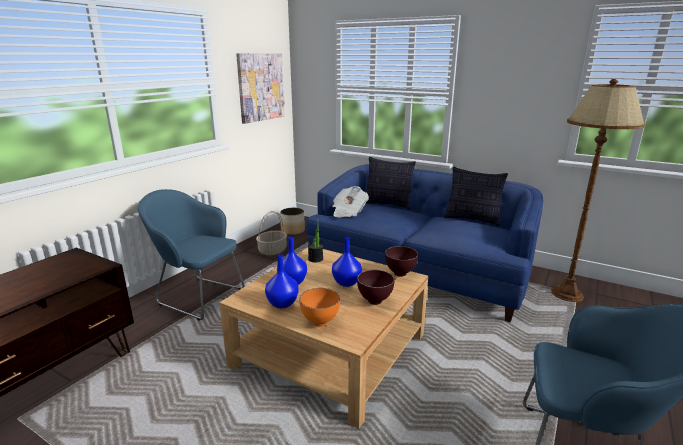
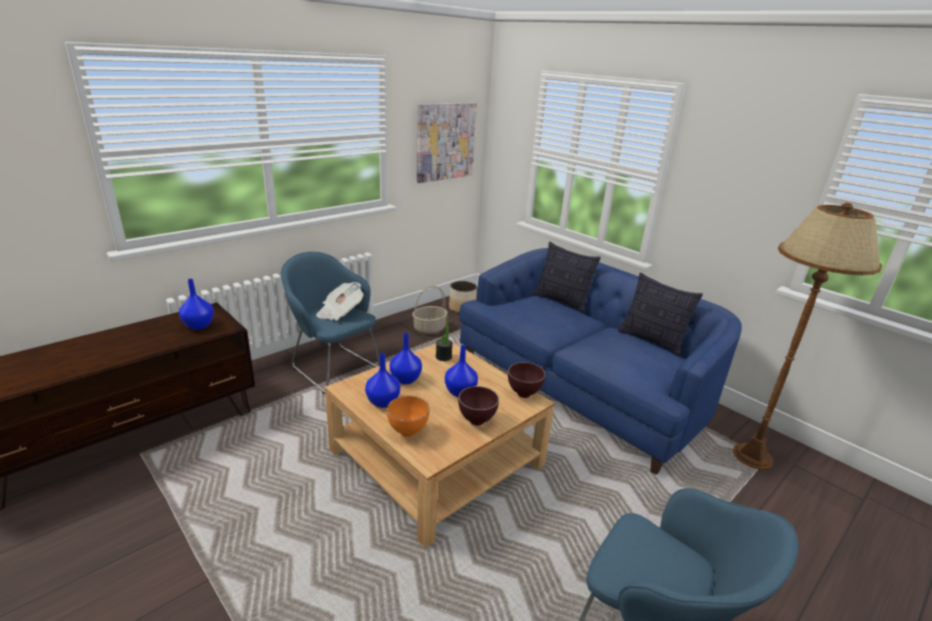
camera: 15 degrees right, 5 degrees up
newspaper [332,186,369,218] -> newspaper moved to [316,282,363,321]
none -> blue vase [179,279,214,330]

